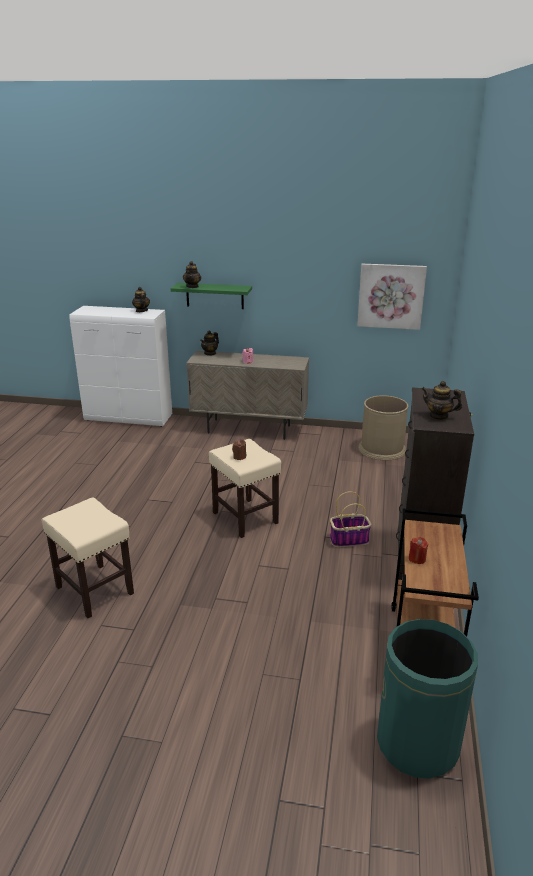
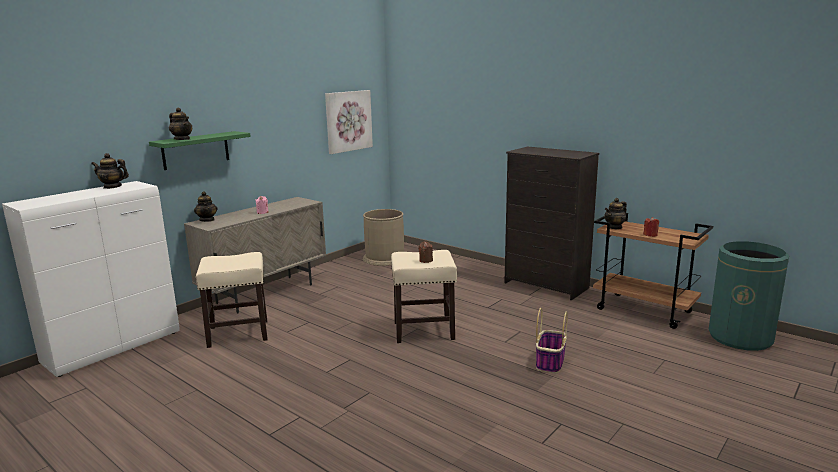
camera: 60 degrees left, 10 degrees down
beige stool [42,497,134,618] -> beige stool moved to [196,252,268,348]
basket [330,492,371,547] -> basket moved to [536,308,568,373]
teapot [422,381,462,420] -> teapot moved to [604,198,627,229]

